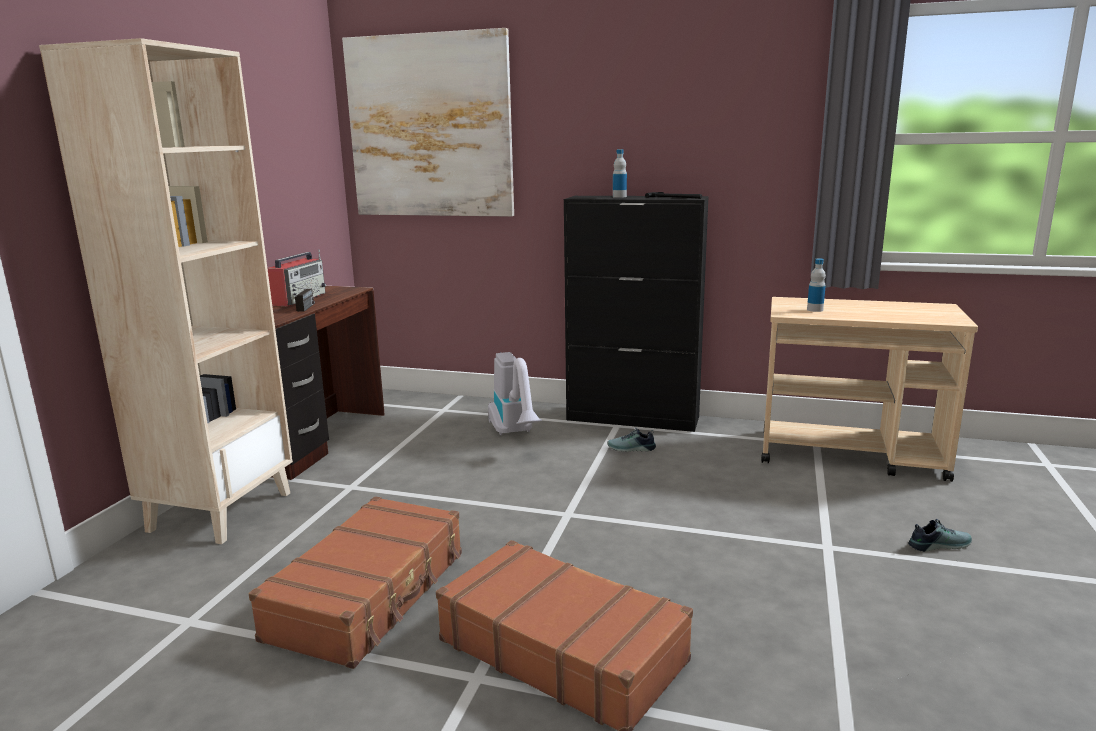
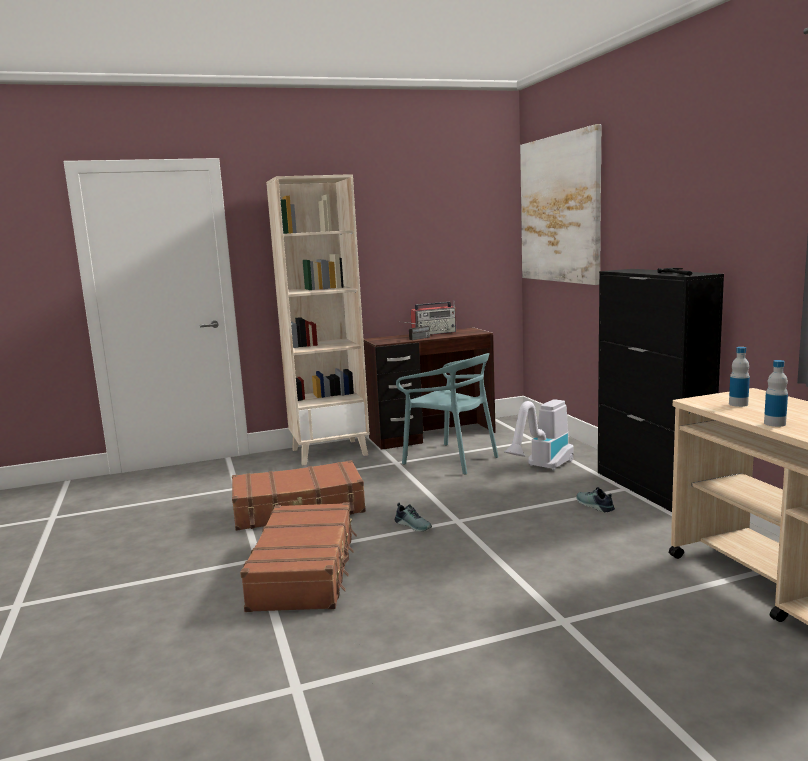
camera: 55 degrees right, 5 degrees down
bottle [613,149,627,198] -> bottle moved to [764,360,788,427]
shoe [908,519,972,552] -> shoe moved to [395,503,432,532]
none -> turquoise chair [396,353,498,475]

